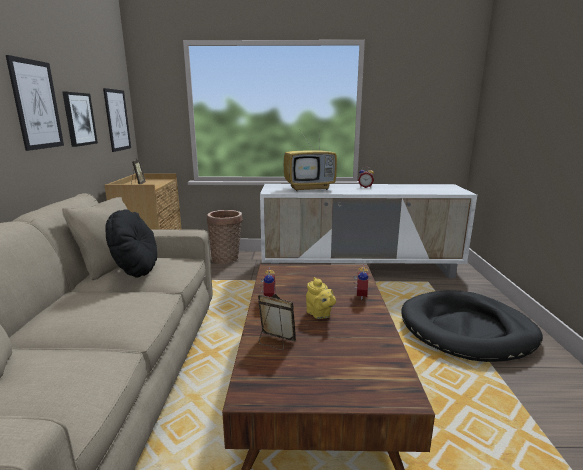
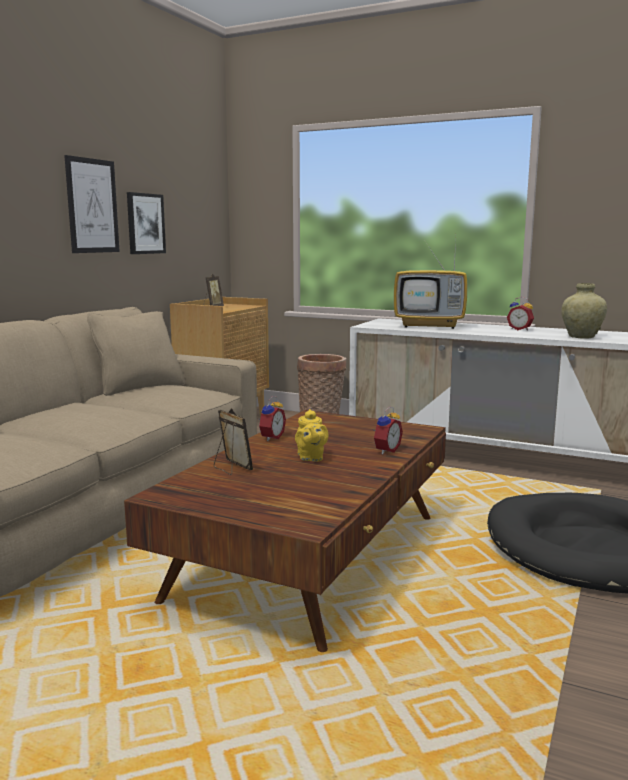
camera: 25 degrees right, 5 degrees down
picture [103,88,131,152] -> none
black pillow [106,209,157,278] -> none
none -> beige vase [561,283,607,339]

